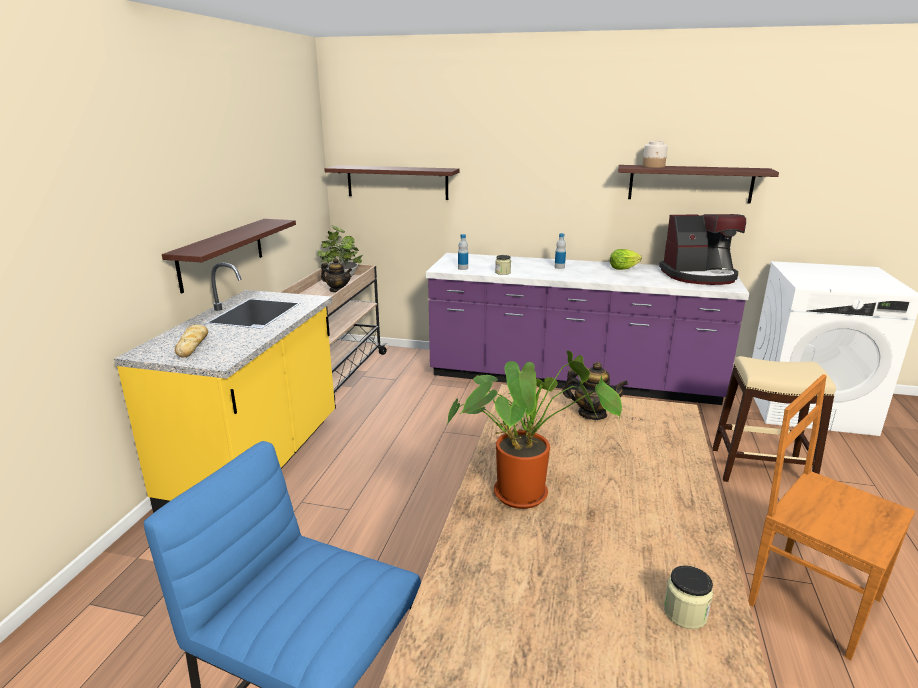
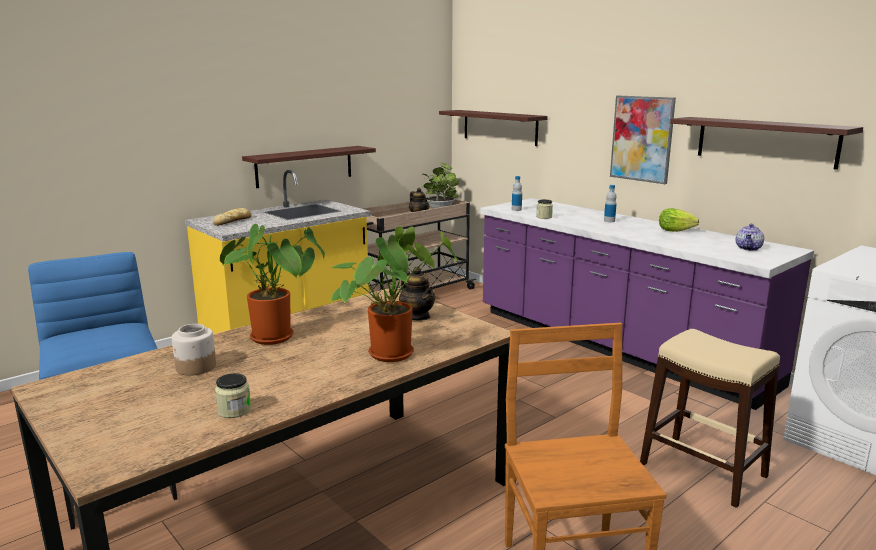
camera: 35 degrees right, 5 degrees down
jar [642,141,668,168] -> jar moved to [172,324,216,376]
coffee machine [659,214,746,285] -> teapot [736,224,764,251]
none -> potted plant [330,226,458,362]
none -> picture [610,96,676,184]

